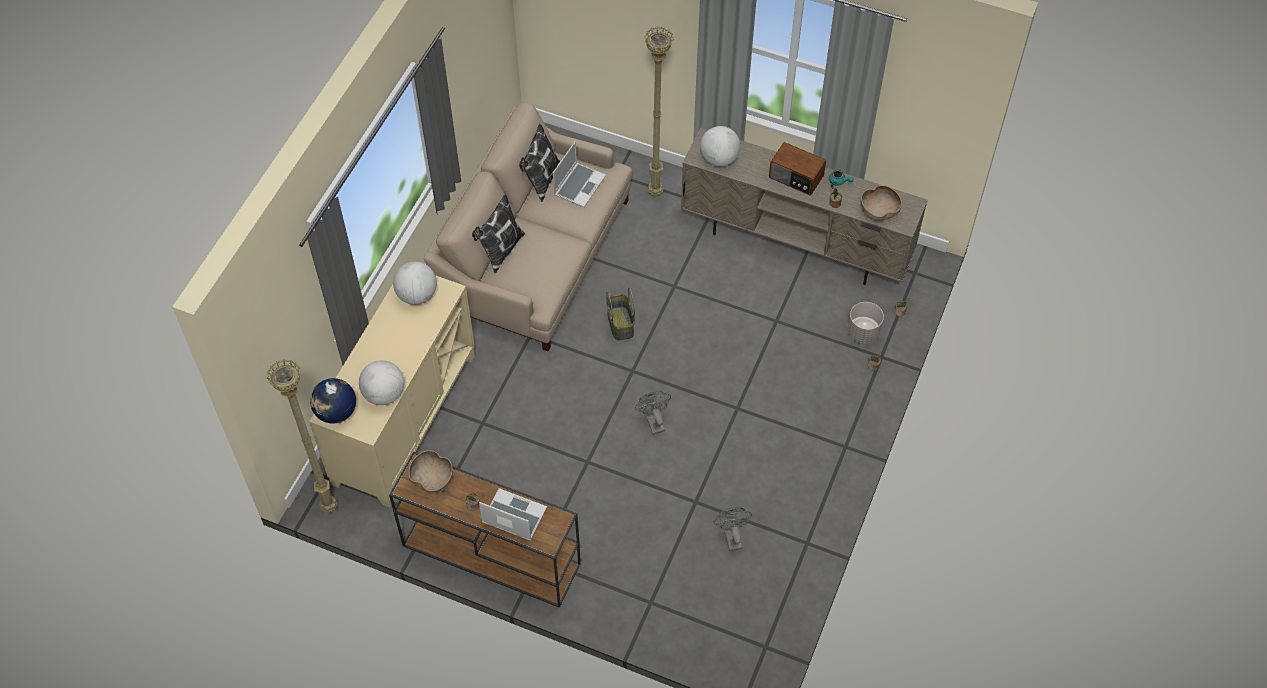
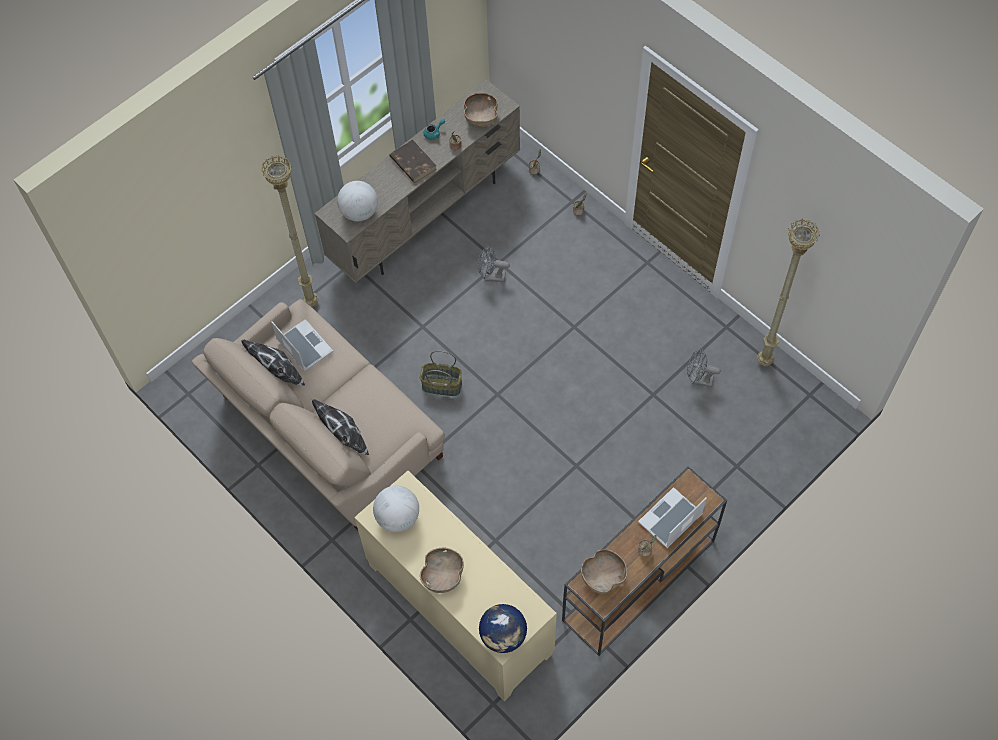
camera: 65 degrees left, 5 degrees up
beige floor lamp [267,359,337,514] -> beige floor lamp moved to [757,219,820,366]
globe [359,360,404,405] -> none
grey fan [635,391,671,435] -> grey fan moved to [478,245,510,282]
radio [769,142,826,195] -> brown book [390,139,436,183]
grey planter [847,302,884,344] -> none
none -> brown bowl [420,548,464,593]

